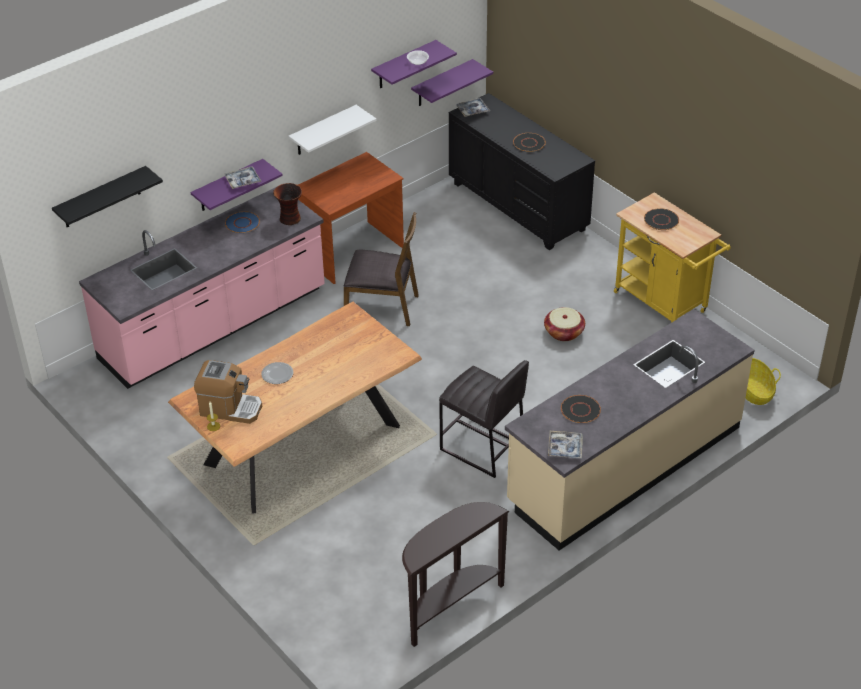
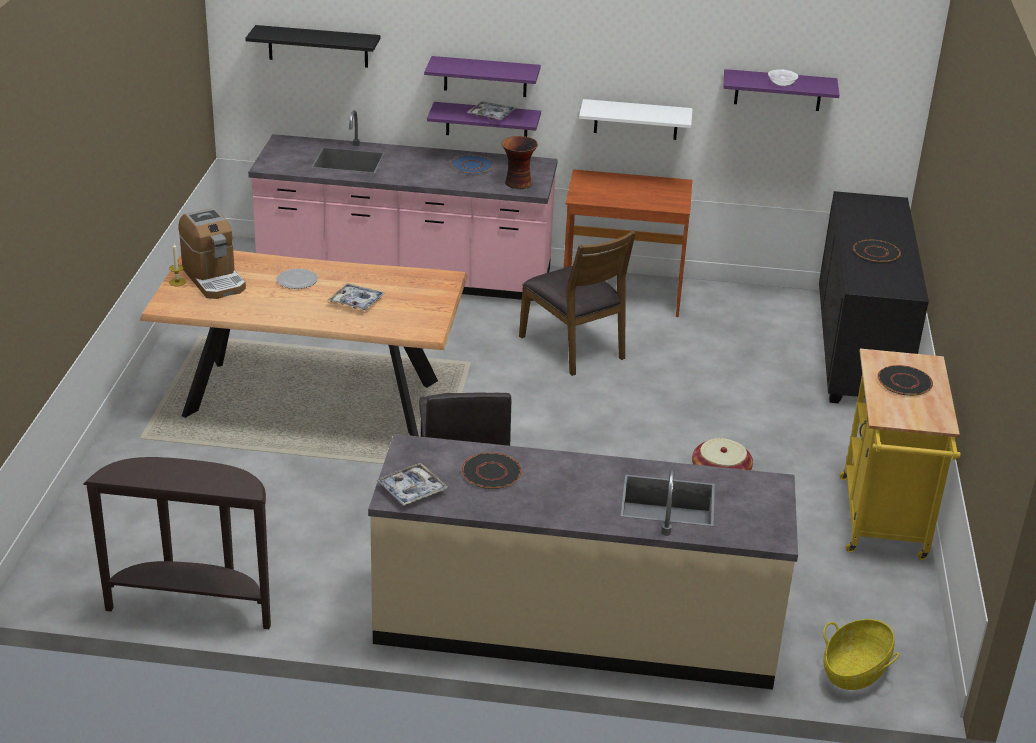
camera: 45 degrees right, 10 degrees down
purple shelf [411,59,493,106] -> purple shelf moved to [424,56,541,97]
tray [455,98,490,117] -> tray moved to [327,284,385,311]

